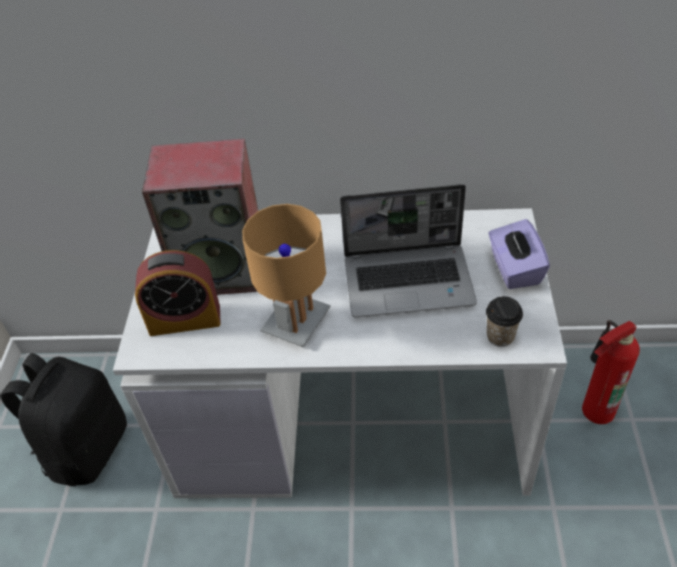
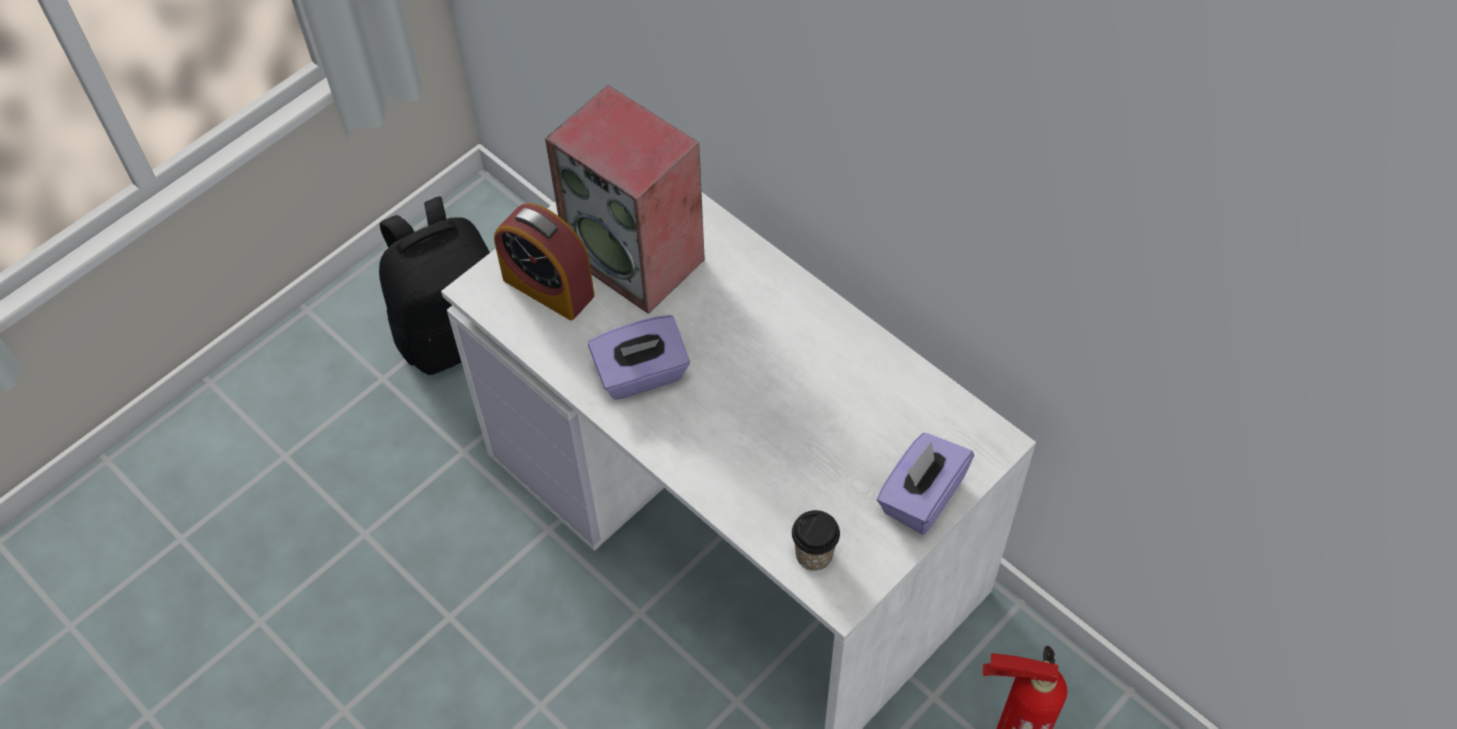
camera: 40 degrees right, 10 degrees up
brown table lamp [242,204,331,347] -> purple tissue box [588,315,690,400]
laptop [340,184,477,317] -> none

